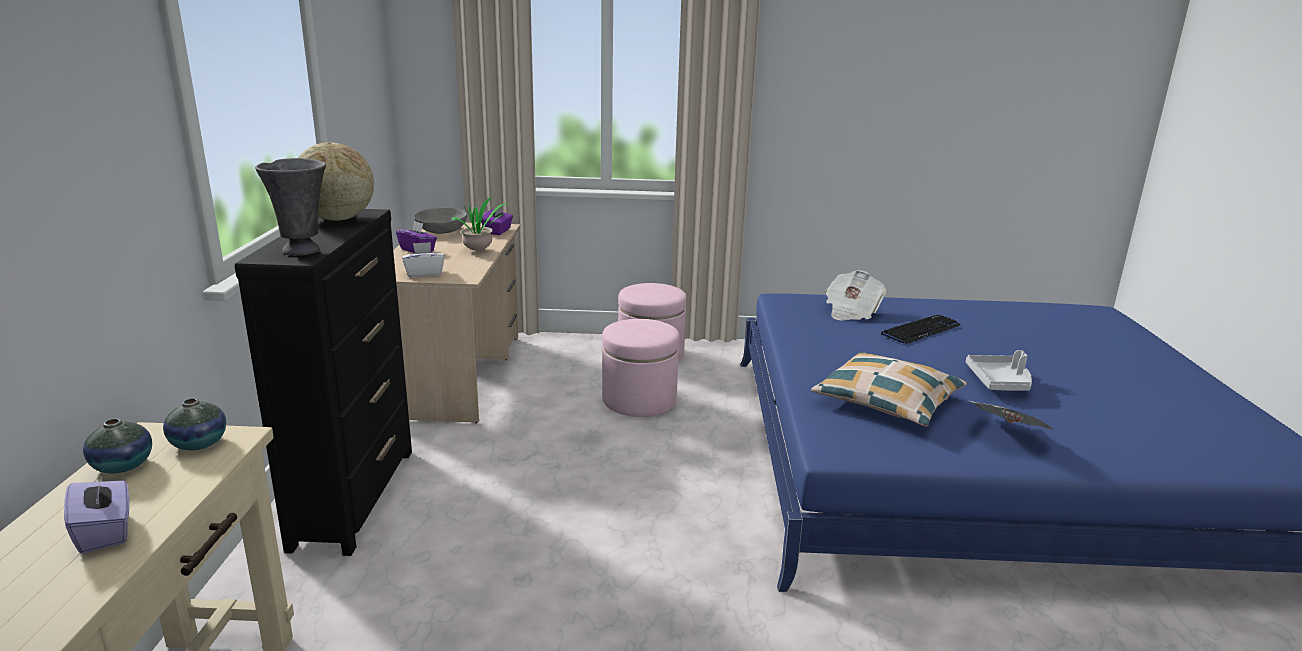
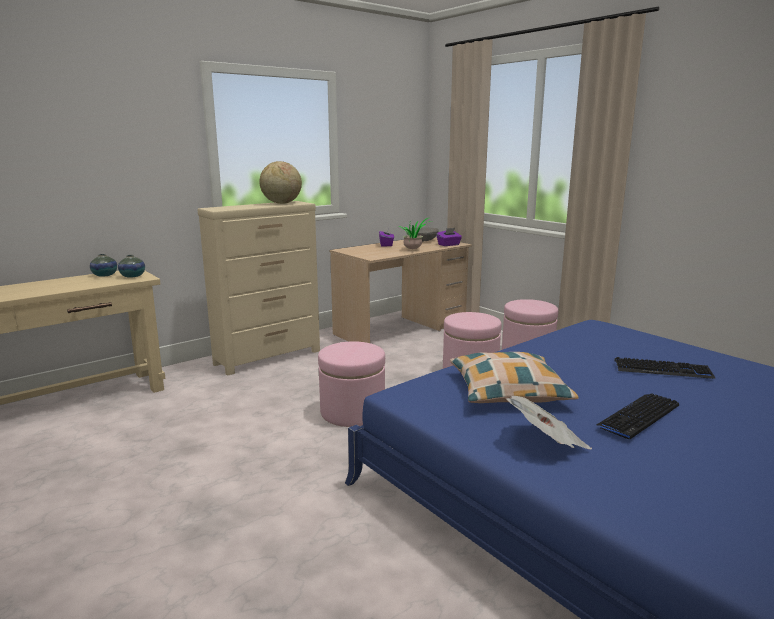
camera: 50 degrees right, 5 degrees down
purple tissue box [64,471,129,554] -> none
black dresser [234,209,412,556] -> beige dresser [198,201,320,376]
grey vase [255,158,326,256] -> none
white tissue box [402,242,445,277] -> none
newspaper [825,270,886,321] -> none
grey tray [966,350,1032,391] -> keyboard [597,393,679,439]
none -> pink ottoman [318,341,385,427]

